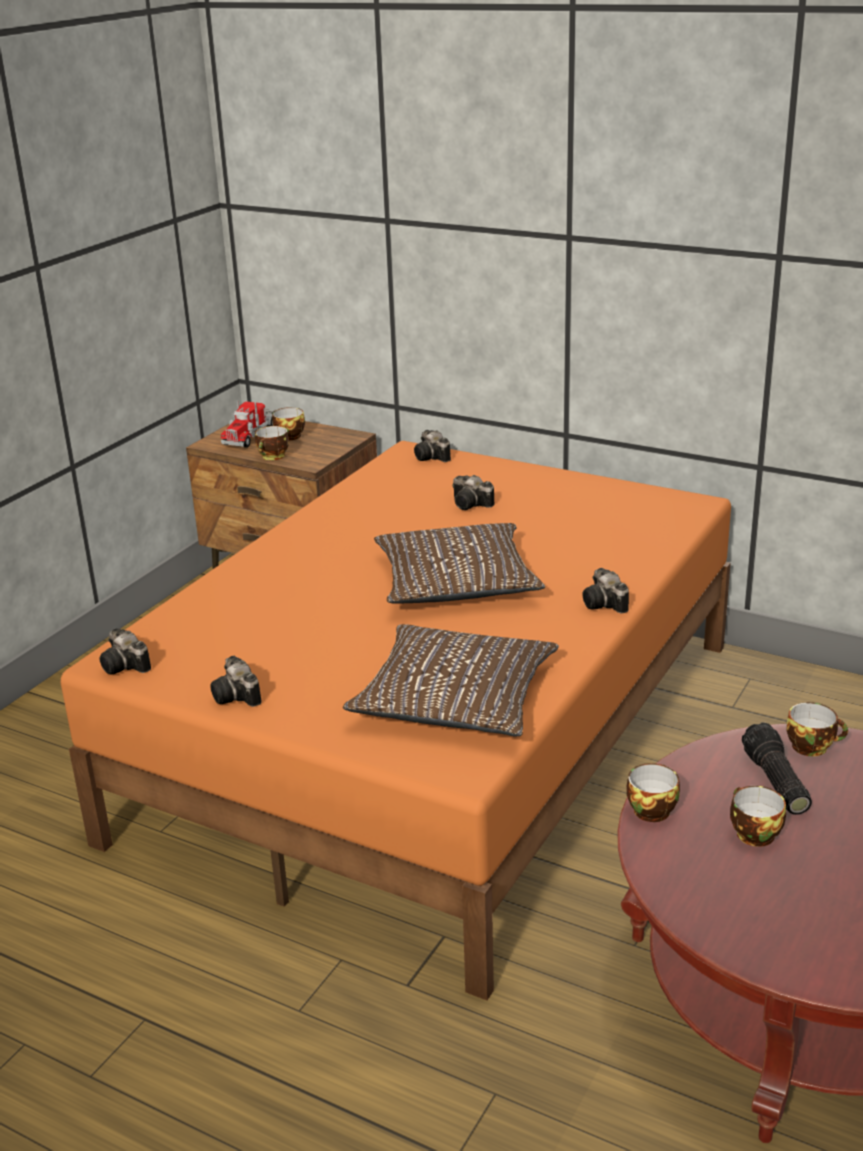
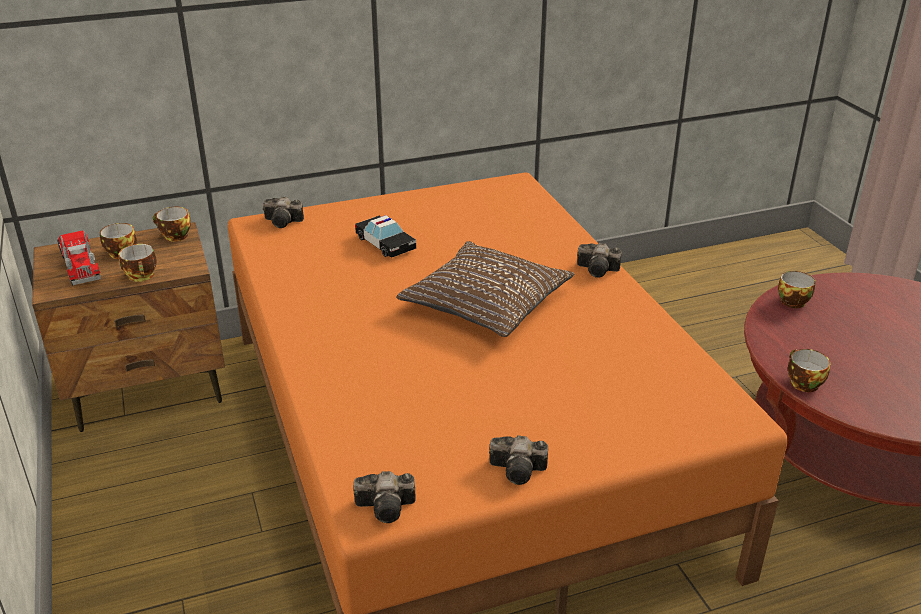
camera: 50 degrees left, 5 degrees up
brown pillow [343,624,559,736] -> none
camera [452,475,494,510] -> toy car [355,215,416,258]
cup [730,786,786,847] -> cup moved to [153,207,191,242]
flashlight [742,722,812,815] -> none

